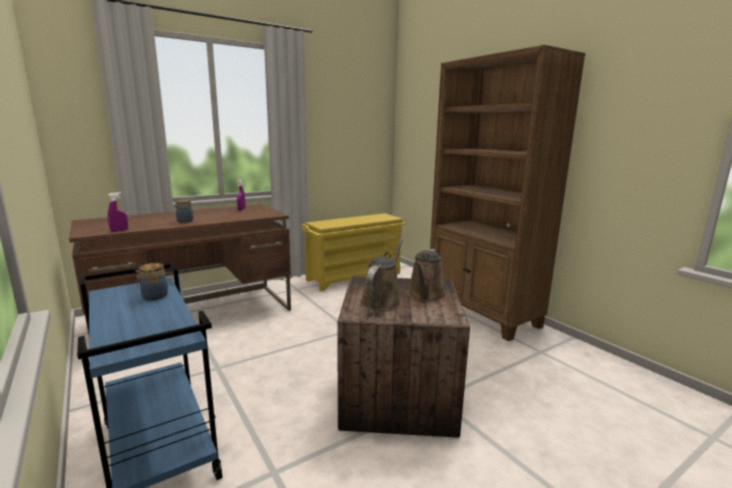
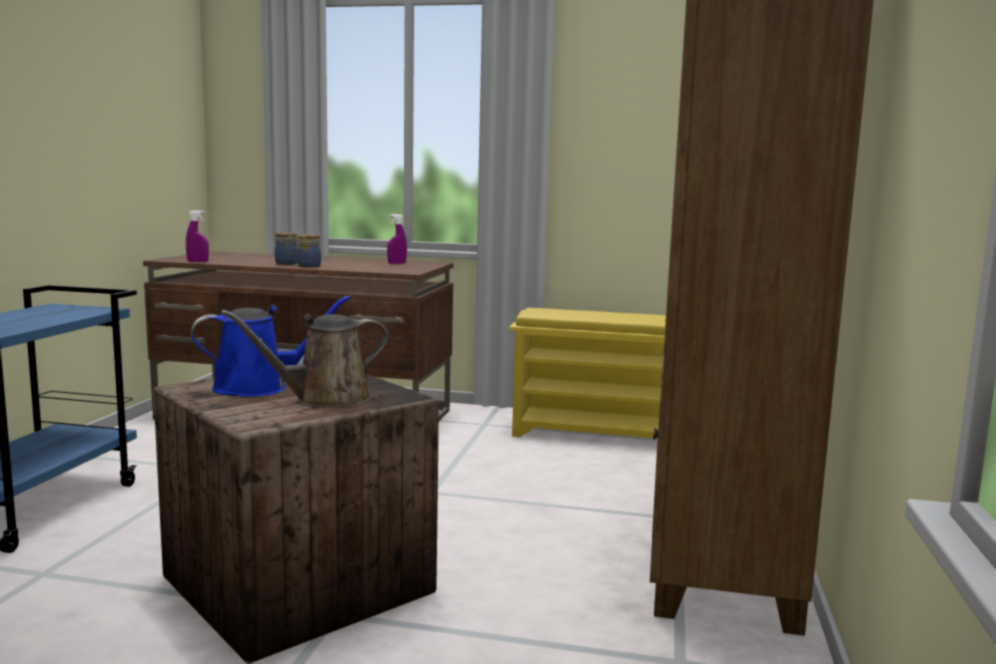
camera: 45 degrees right, 5 degrees down
jar [135,263,168,300] -> jar moved to [296,234,321,268]
brown watering can [360,239,403,311] -> blue watering can [191,296,350,397]

